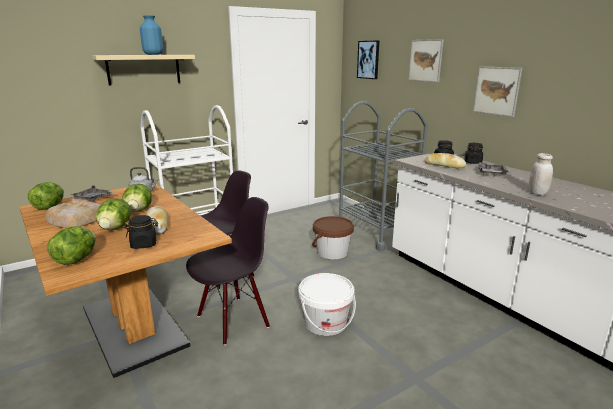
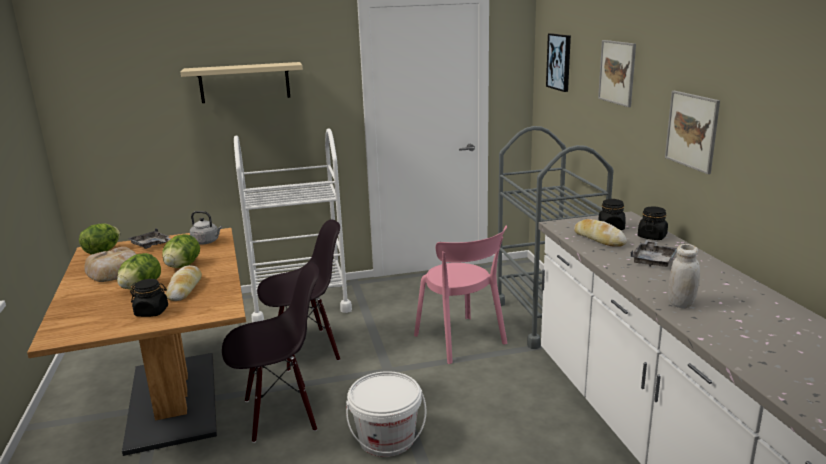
camera: 20 degrees right, 0 degrees up
lettuce [47,226,96,265] -> none
blue vase [140,15,163,55] -> none
brown bucket [312,216,354,260] -> pink chair [414,225,507,364]

